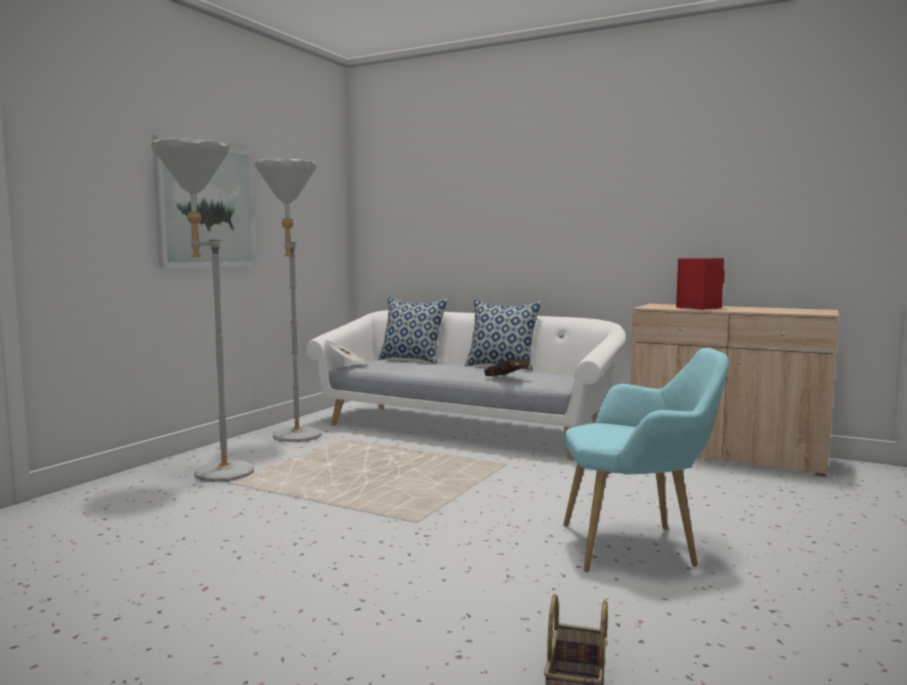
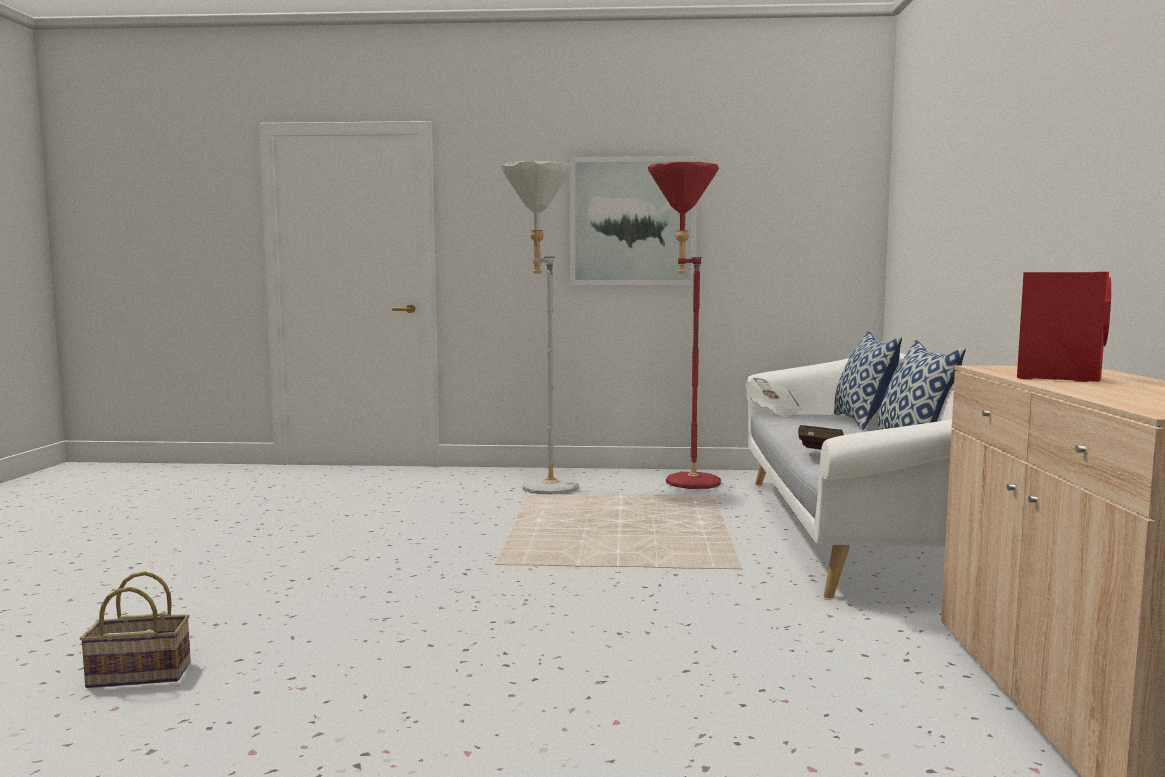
camera: 65 degrees right, 0 degrees up
grey floor lamp [254,158,321,442] -> red floor lamp [648,162,721,489]
turquoise armchair [563,348,729,572] -> none

